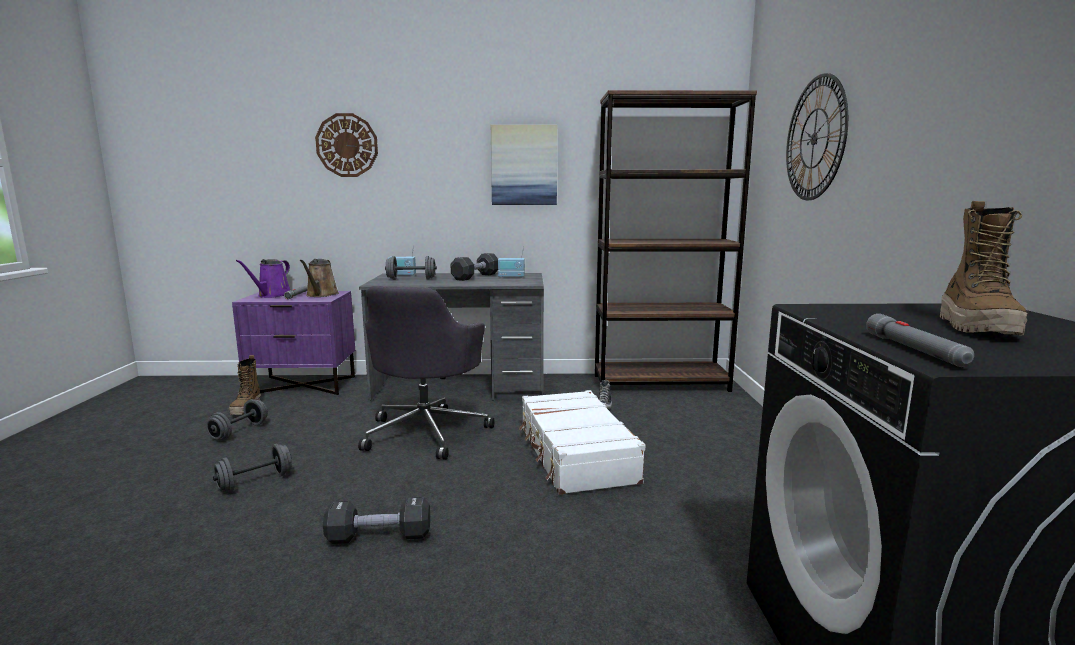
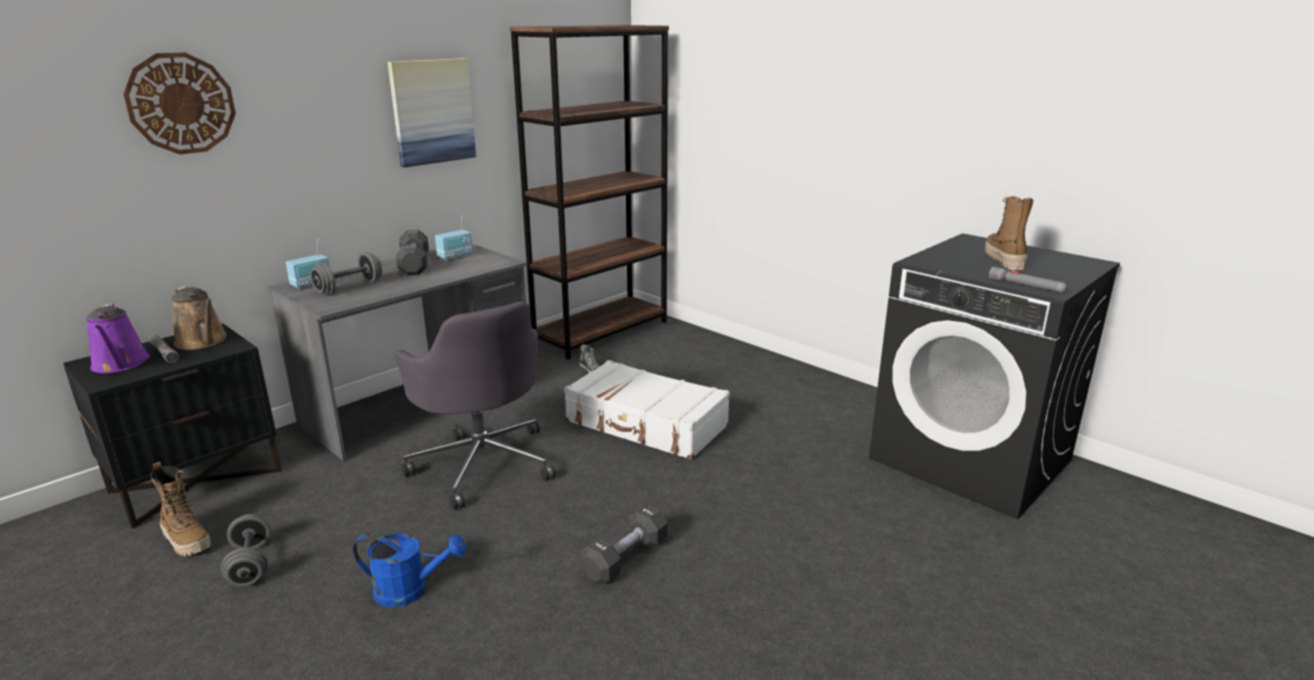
camera: 45 degrees left, 10 degrees up
grey dumbbell [213,444,292,492] -> blue watering can [353,533,466,607]
purple nightstand [232,291,355,395] -> black nightstand [63,323,282,528]
wall clock [786,73,848,200] -> none
boot [940,201,1027,336] -> boot turned 150 degrees counterclockwise [985,196,1033,271]

